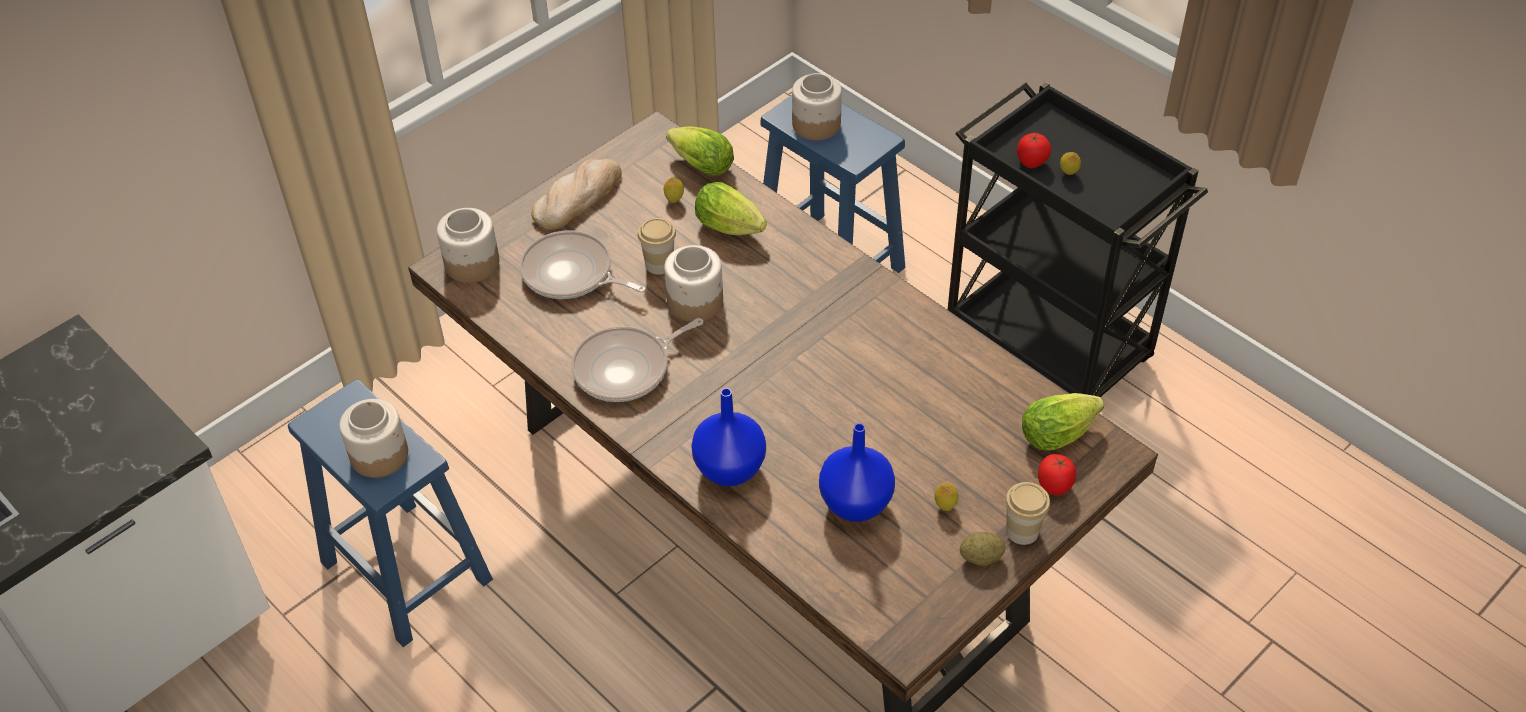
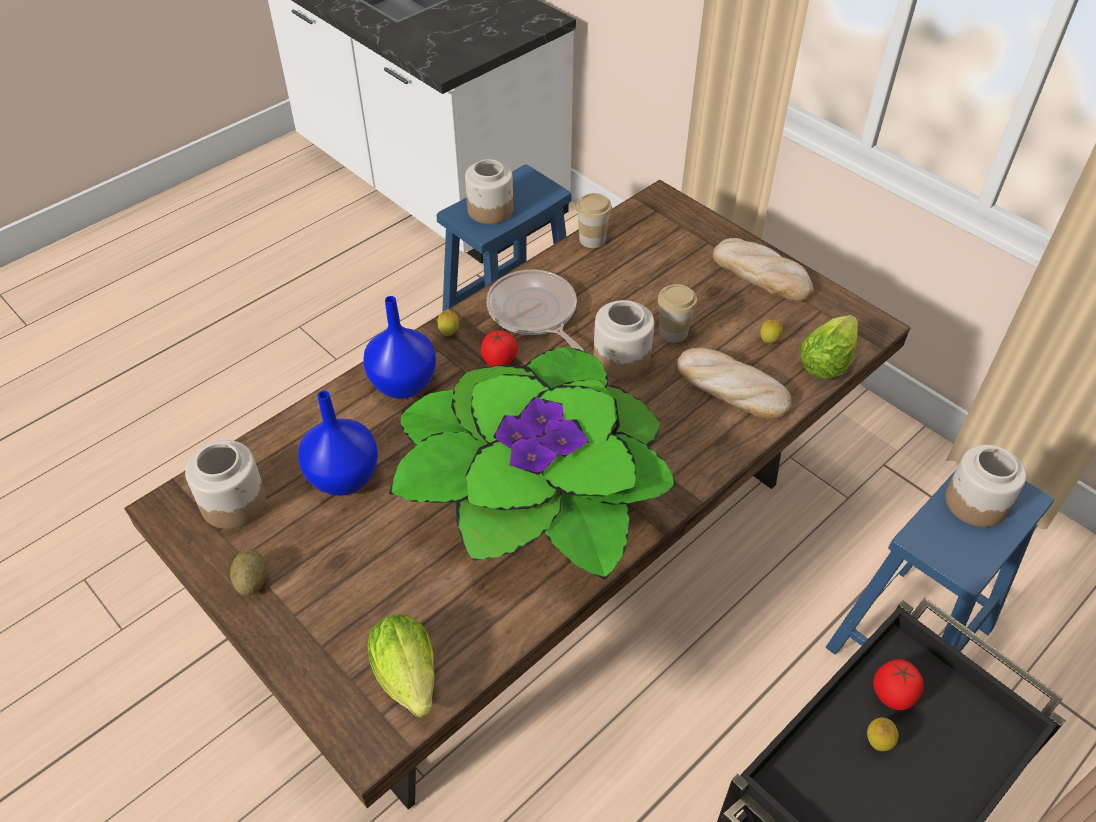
camera: 90 degrees right, 0 degrees up
jar [437,208,499,283] -> jar moved to [185,440,266,529]
frying pan [520,230,646,299] -> none
lettuce [695,182,767,235] -> bread [677,348,791,420]
lemon [935,483,958,511] -> lemon moved to [437,309,459,336]
cup [1005,482,1050,545] -> cup moved to [576,193,612,248]
tomato [1038,454,1076,495] -> tomato moved to [481,330,518,366]
none -> potted plant [389,347,677,580]

